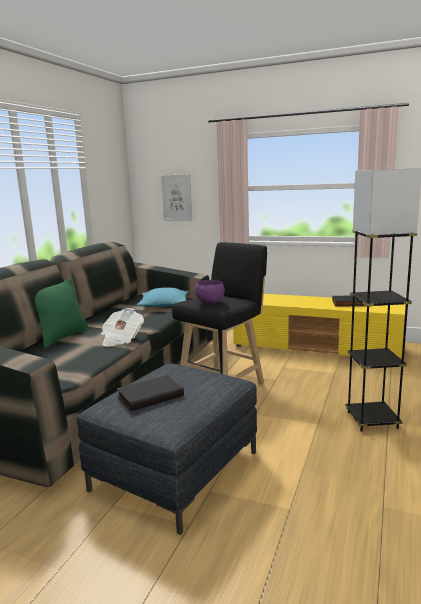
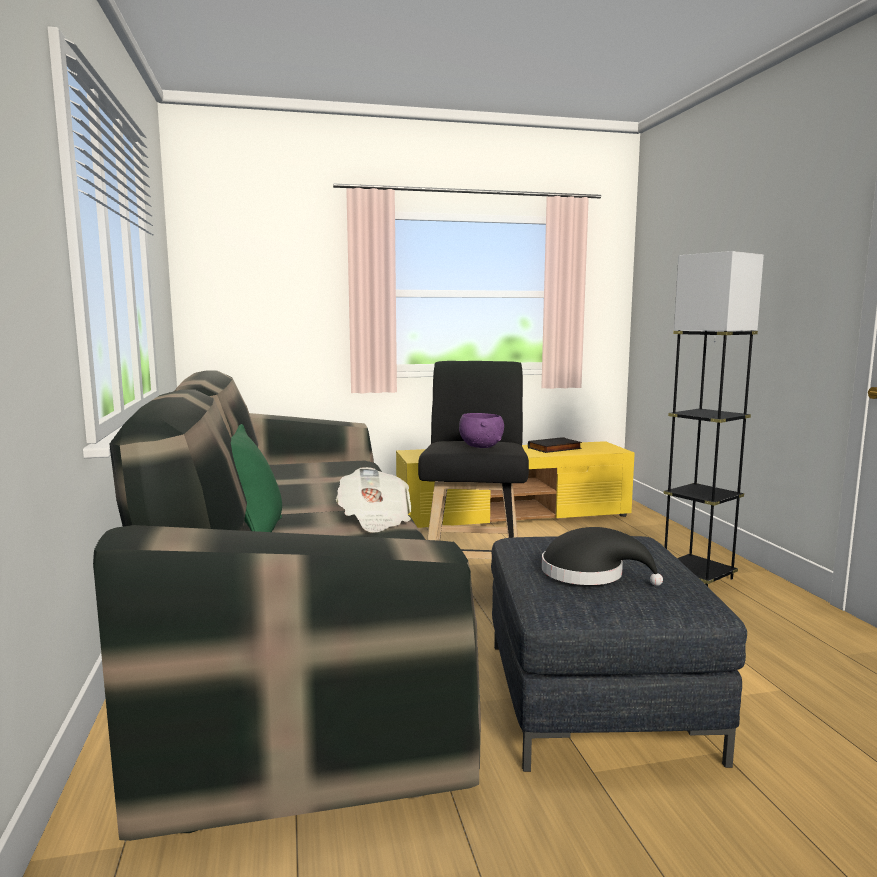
camera: 35 degrees left, 5 degrees down
black book [117,375,184,411] -> black hat [542,527,663,586]
turquoise pillow [137,287,189,307] -> none
picture [161,174,192,221] -> none

